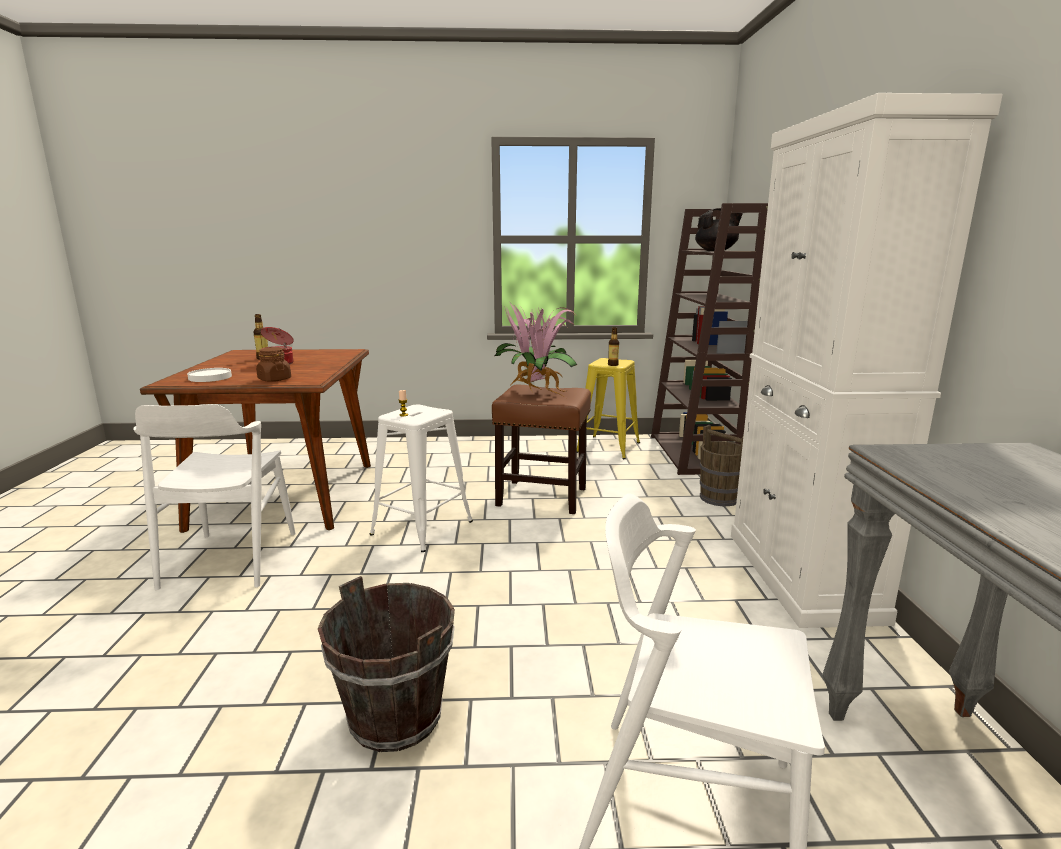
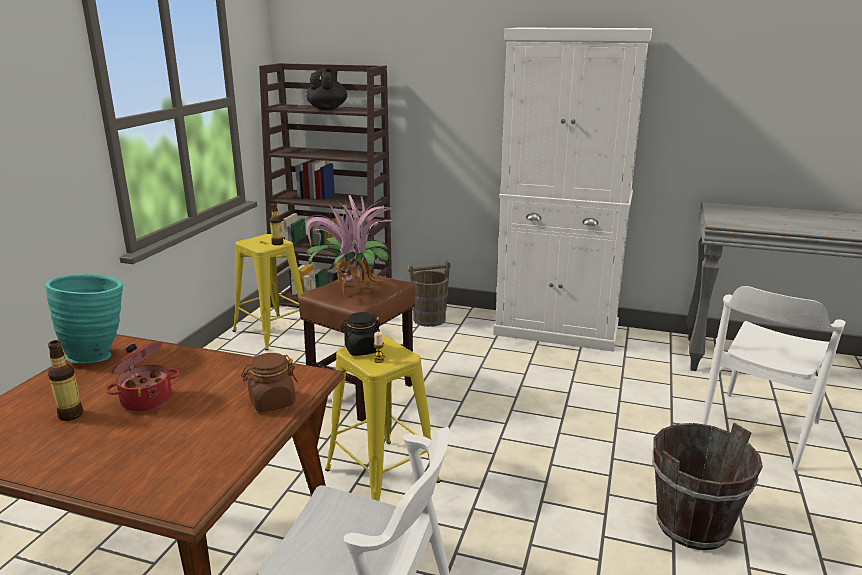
camera: 70 degrees left, 5 degrees up
white plate [187,368,232,382] -> none
white stool [370,405,473,552] -> yellow stool [325,336,441,501]
none -> turquoise vase [46,274,123,363]
none -> black jar [341,312,380,356]

